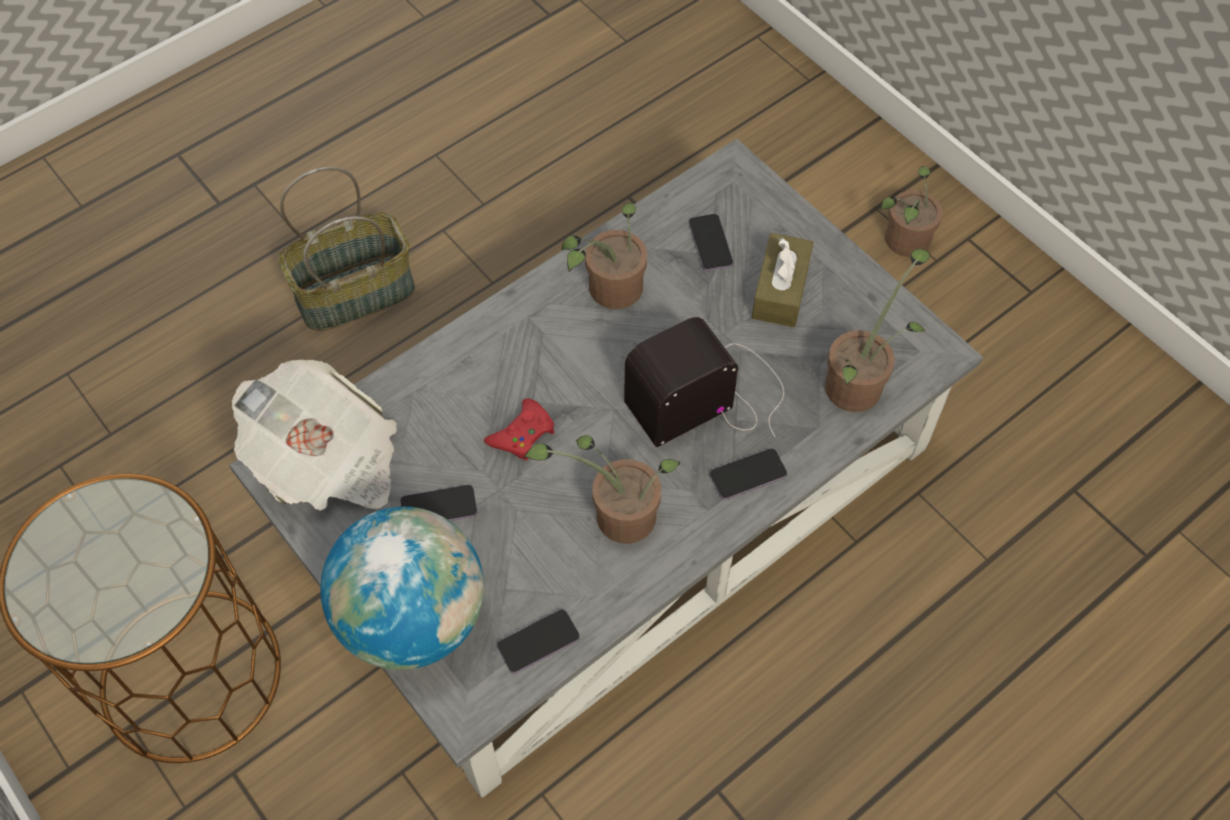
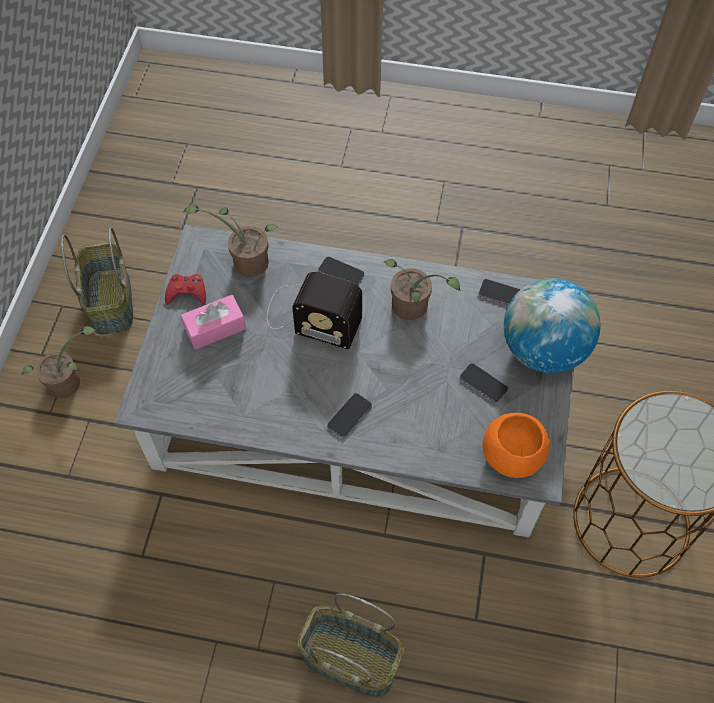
camera: 130 degrees left, 0 degrees up
newspaper [232,360,397,511] -> orange bowl [483,413,550,478]
red game controller [484,398,554,461] -> red game controller moved to [165,274,206,305]
potted plant [561,202,647,309] -> none
phone [689,214,734,271] -> phone moved to [327,393,372,438]
brown tissue box [752,233,814,327] -> pink tissue box [181,295,246,350]
none -> basket [61,227,133,335]

